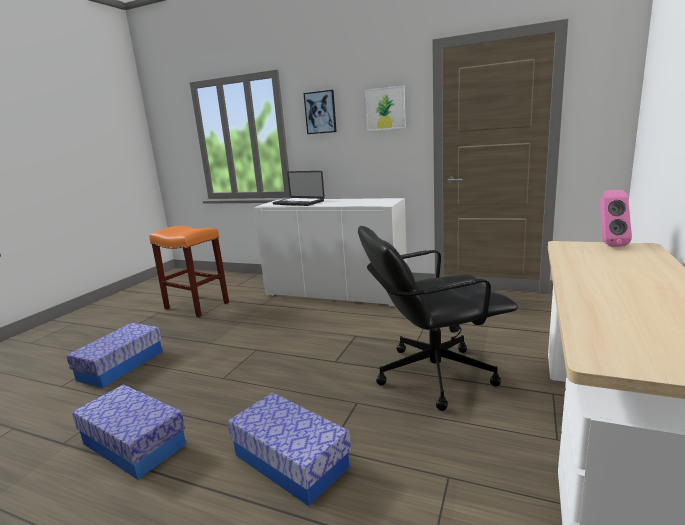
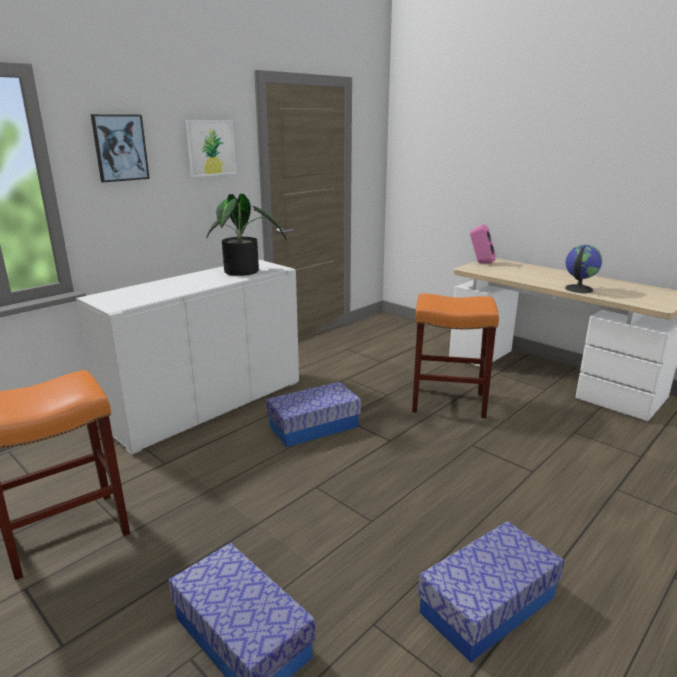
camera: 70 degrees left, 5 degrees up
storage box [228,392,351,506] -> storage box moved to [266,382,361,447]
laptop [273,171,325,206] -> none
black office chair [358,226,518,411] -> orange stool [412,293,499,418]
none -> potted plant [206,194,286,276]
none -> globe [565,245,603,293]

